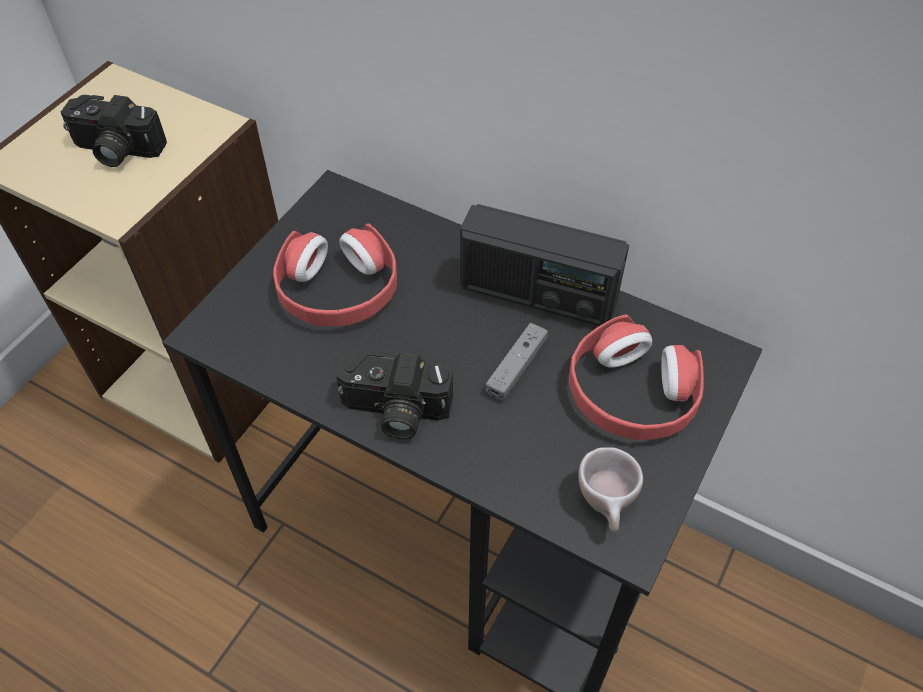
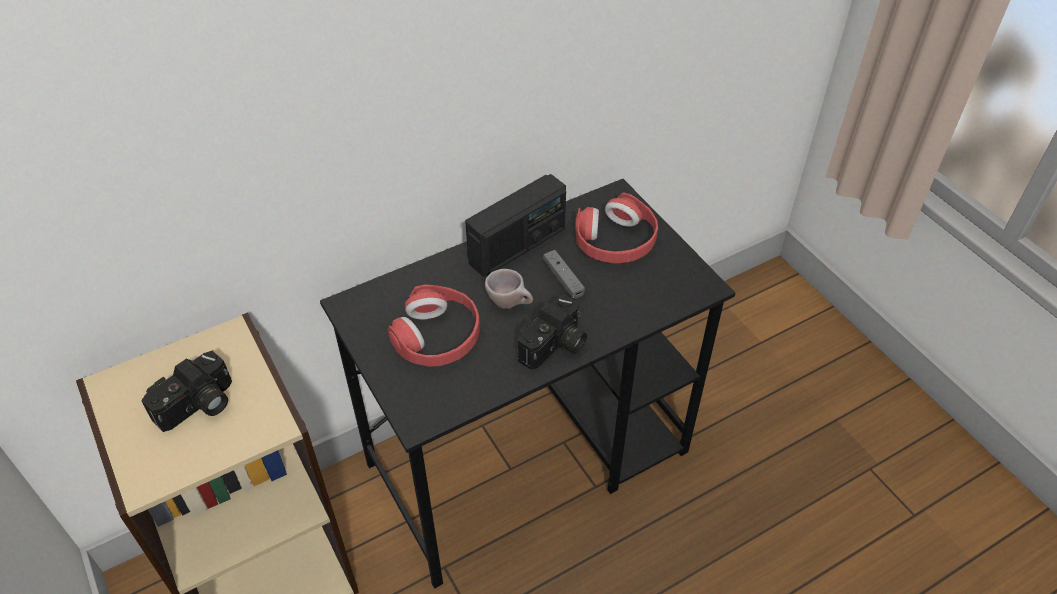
camera: 60 degrees left, 5 degrees down
beige cup [578,447,643,532] -> beige cup moved to [485,269,533,309]

